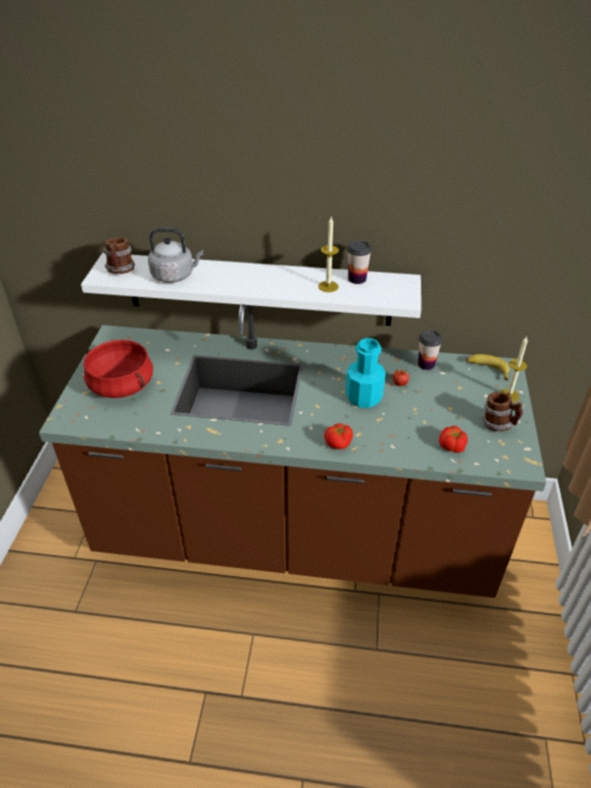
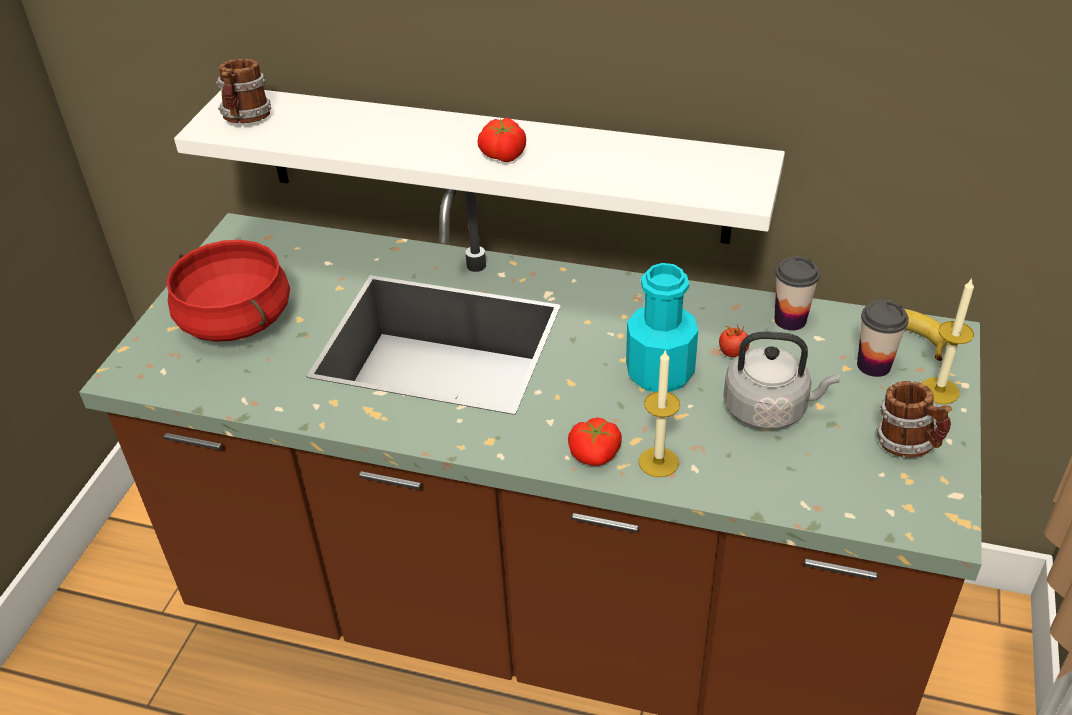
camera: 10 degrees right, 0 degrees up
grey kettle [148,228,204,283] -> grey kettle moved to [723,332,840,430]
candle [318,217,339,292] -> candle moved to [639,349,680,477]
cup [347,240,372,284] -> cup moved to [857,300,909,377]
tomato [439,426,468,453] -> tomato moved to [477,118,526,162]

